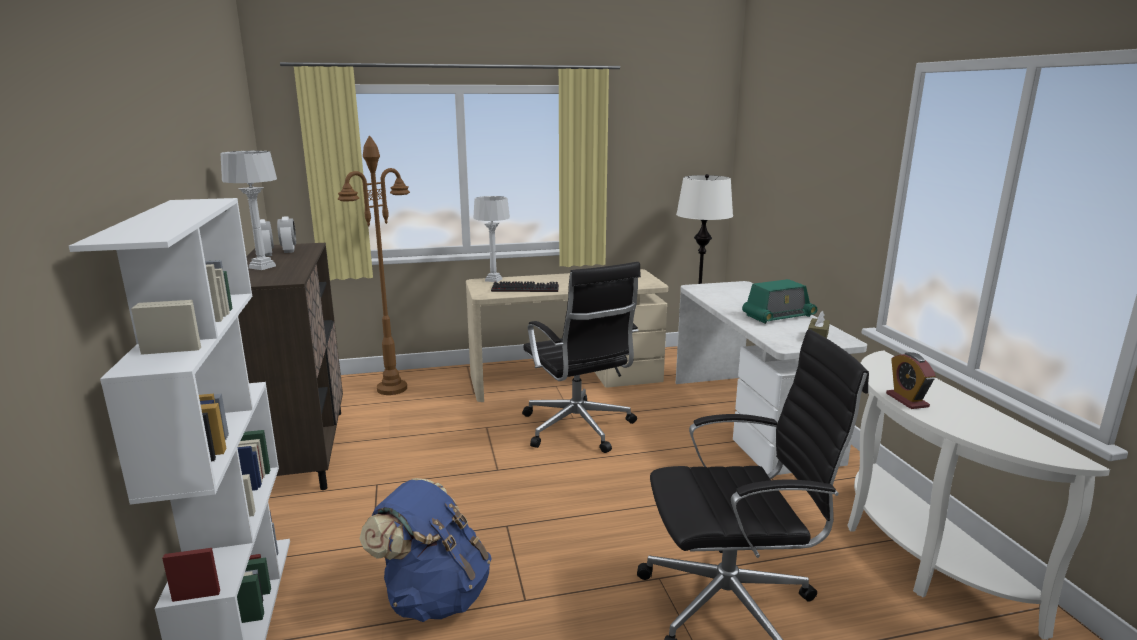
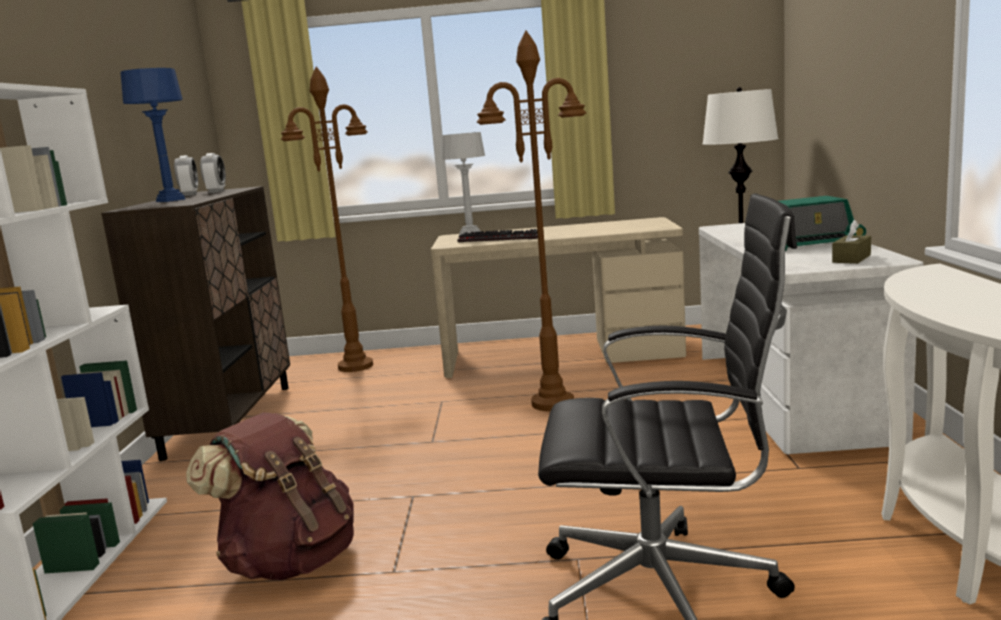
camera: 15 degrees right, 5 degrees down
grey table lamp [220,151,277,270] -> blue table lamp [120,68,185,202]
blue backpack [359,478,492,622] -> brown backpack [186,412,354,580]
black office chair [522,262,641,453] -> brown floor lamp [477,30,587,411]
alarm clock [886,352,936,409] -> none

